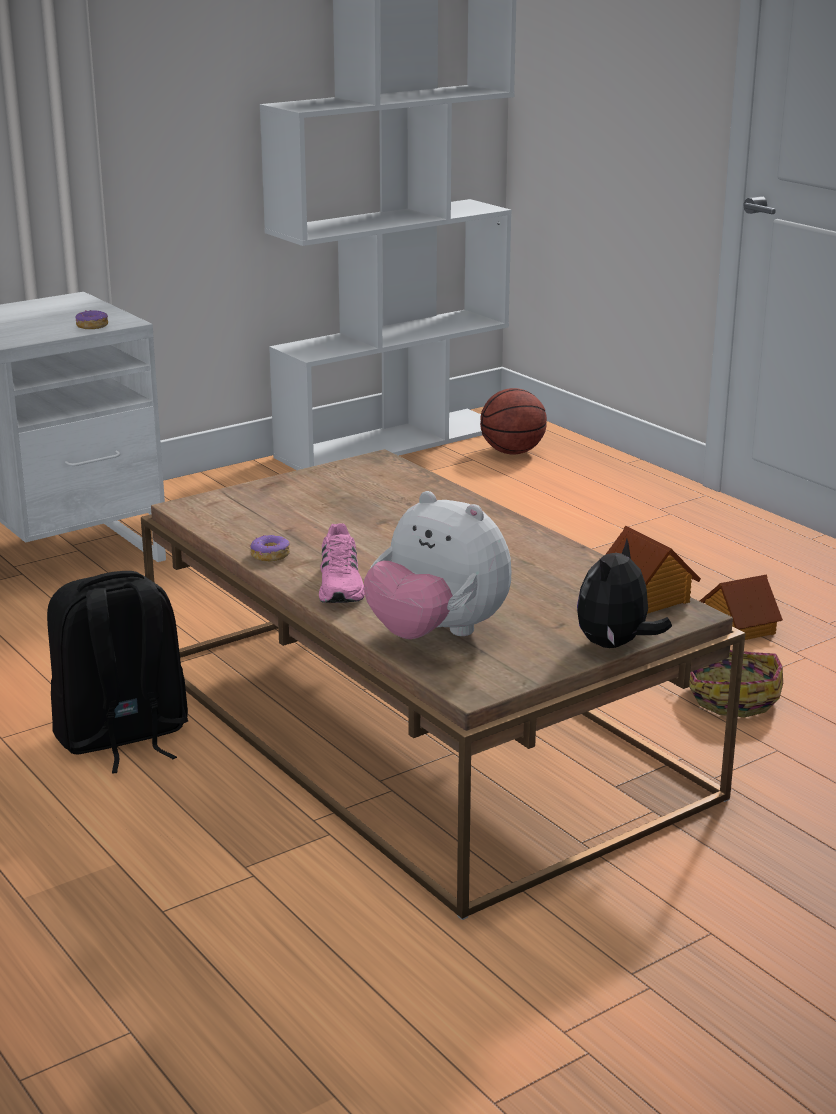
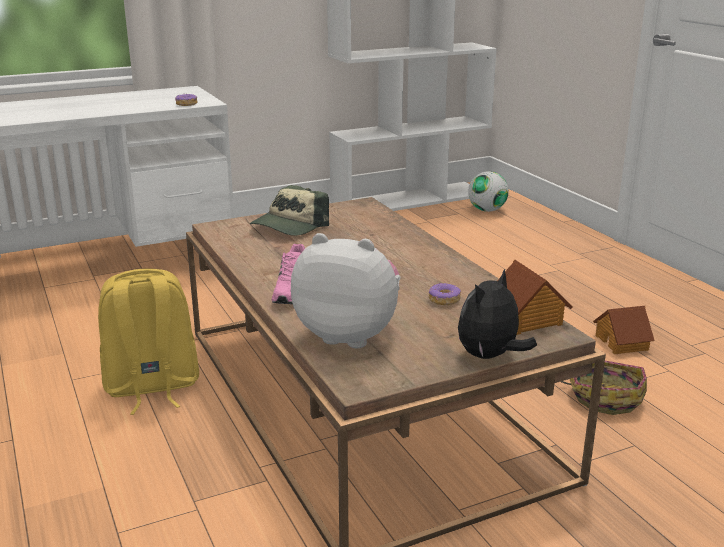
camera: 10 degrees right, 0 degrees up
black backpack [47,571,189,774] -> yellow backpack [98,269,199,415]
donut [250,535,290,562] -> donut moved to [429,283,461,305]
plush toy [364,491,511,639] -> plush toy turned 150 degrees clockwise [291,233,401,349]
basketball [480,388,547,454] -> football [468,171,509,212]
none -> cap [250,185,329,236]

